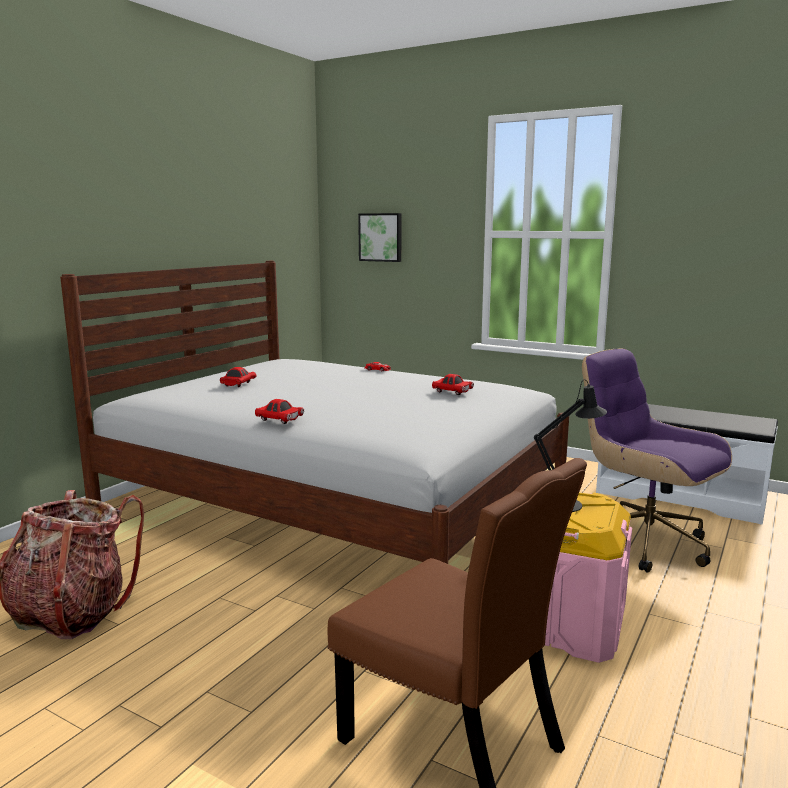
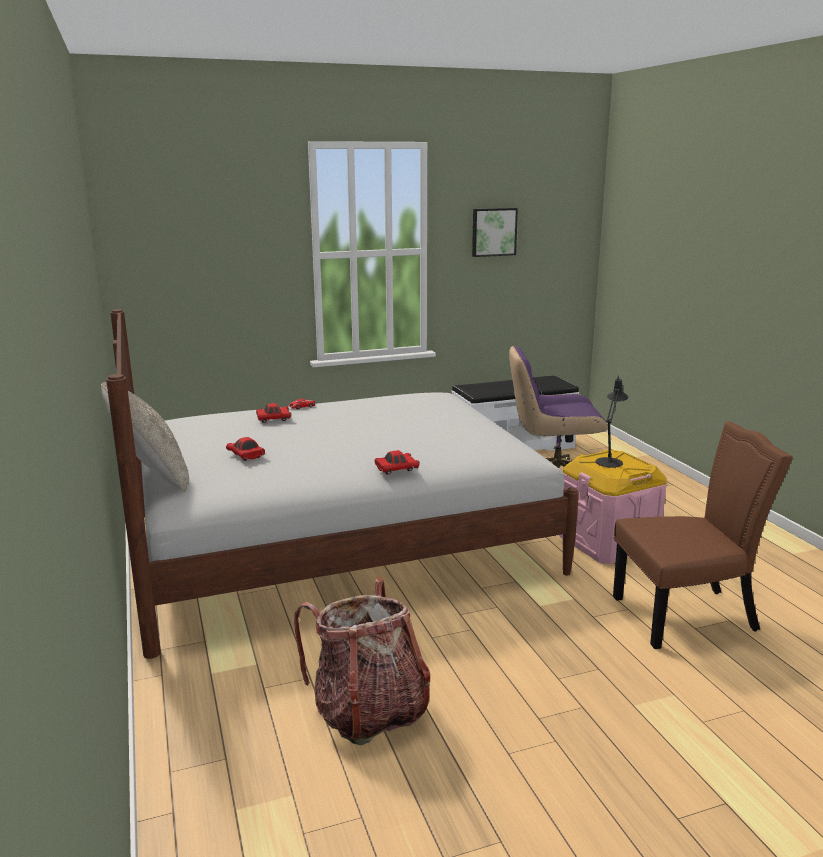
camera: 50 degrees left, 5 degrees up
picture [358,213,401,262] -> picture moved to [472,208,518,257]
red toy car [432,374,474,395] -> red toy car moved to [256,403,292,423]
none -> beige pillow [101,382,189,492]

